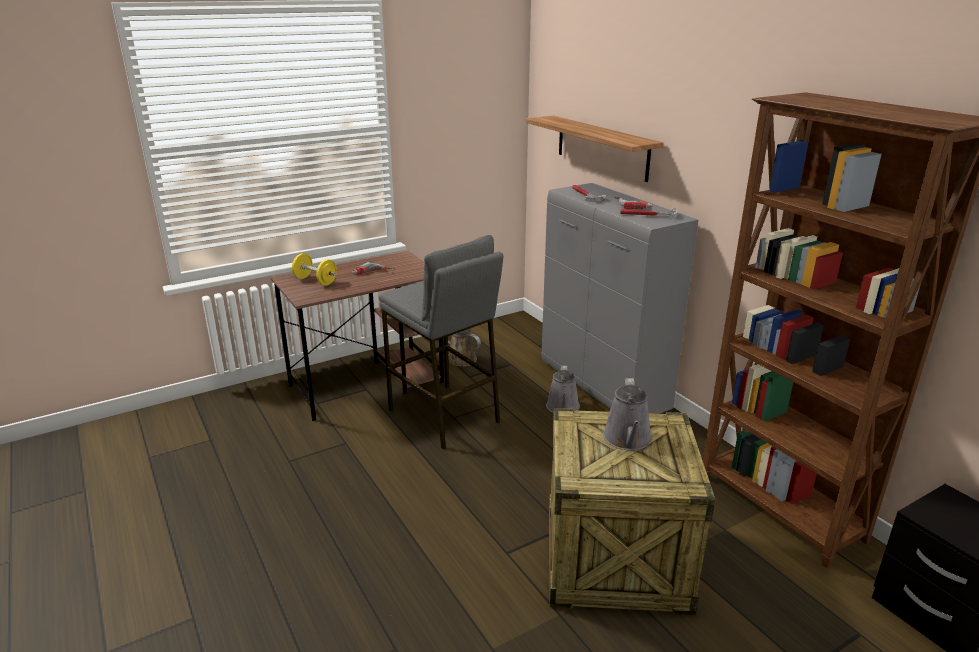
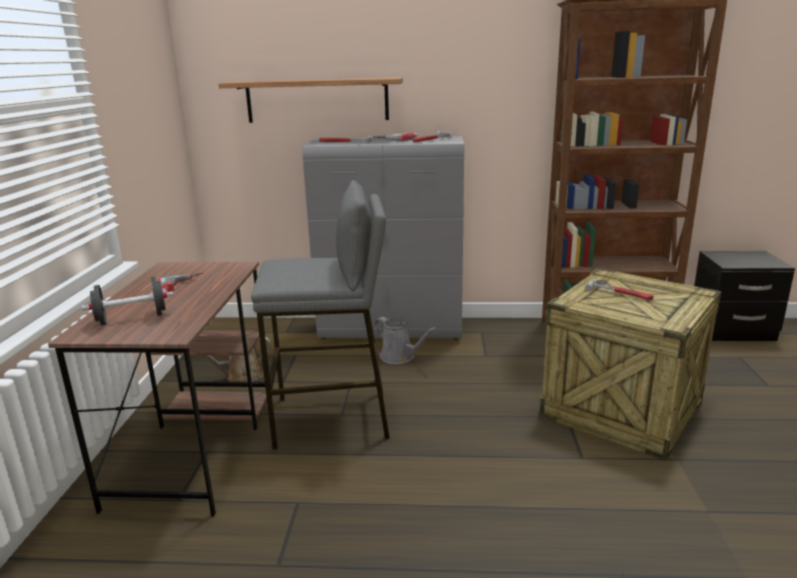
camera: 55 degrees left, 5 degrees down
yellow dumbbell [292,253,337,286] -> black dumbbell [82,277,174,326]
grey watering can [603,378,652,451] -> hammer [585,280,653,300]

